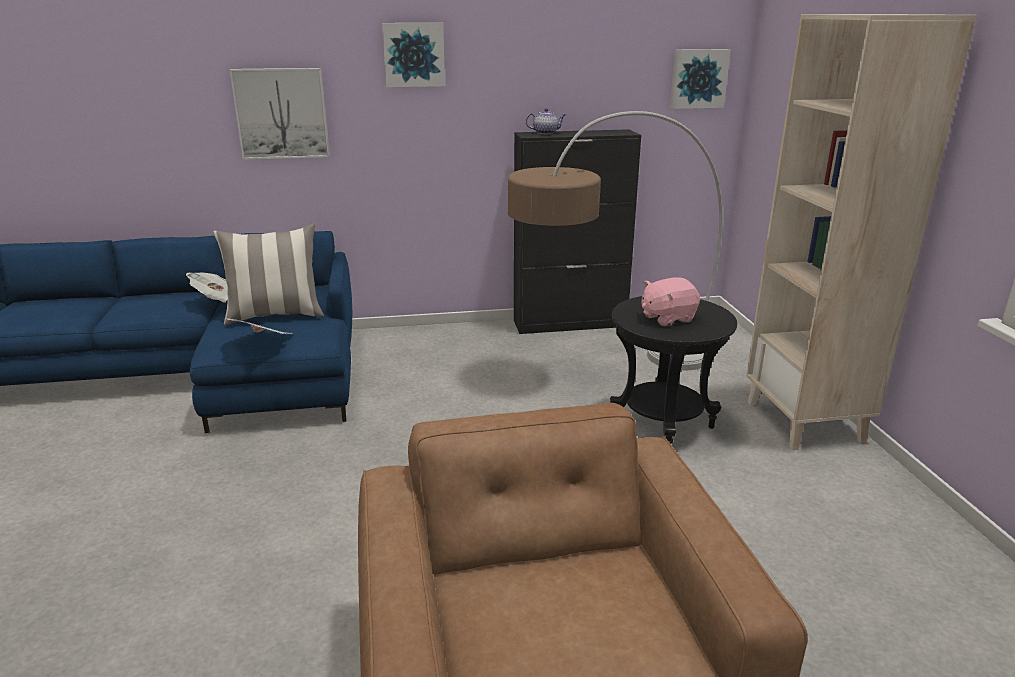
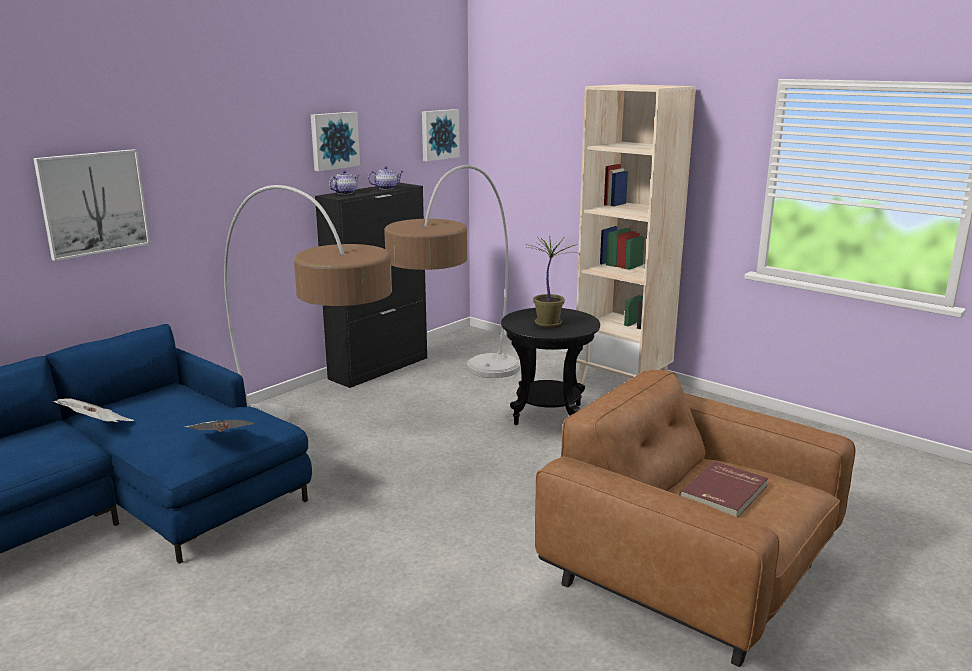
camera: 40 degrees left, 5 degrees down
pillow [213,223,324,325] -> none
picture [382,23,445,87] -> picture moved to [311,112,360,171]
pink plush toy [641,277,700,326] -> potted plant [525,236,580,328]
none -> floor lamp [224,185,392,422]
none -> teapot [368,166,403,190]
none -> red book [679,461,768,517]

